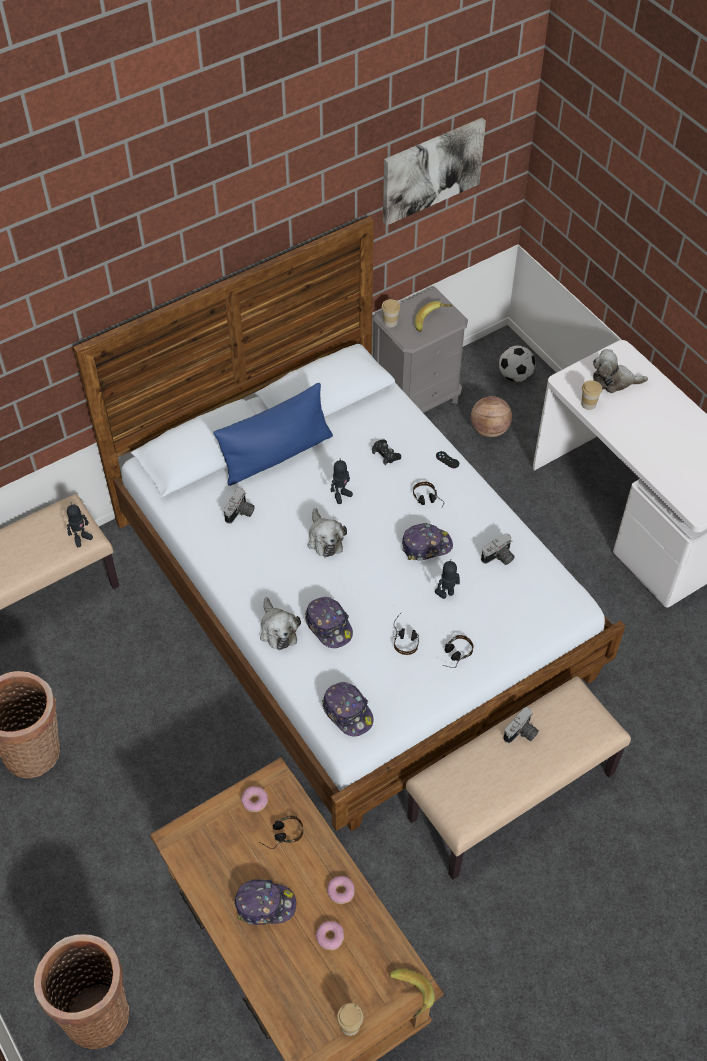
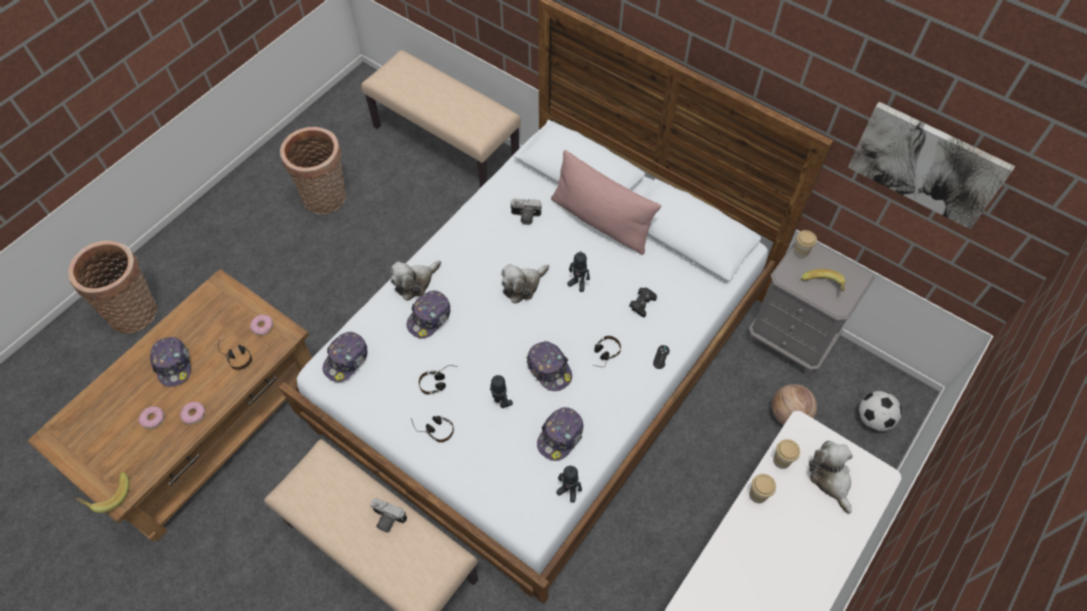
camera: 70 degrees right, 5 degrees up
toy robot [67,504,93,547] -> toy robot moved to [556,466,582,503]
blue pillow [213,383,333,486] -> pink pillow [551,150,661,255]
cup [337,1003,363,1036] -> cup moved to [749,474,776,503]
camera [481,533,515,565] -> cap [537,407,583,461]

